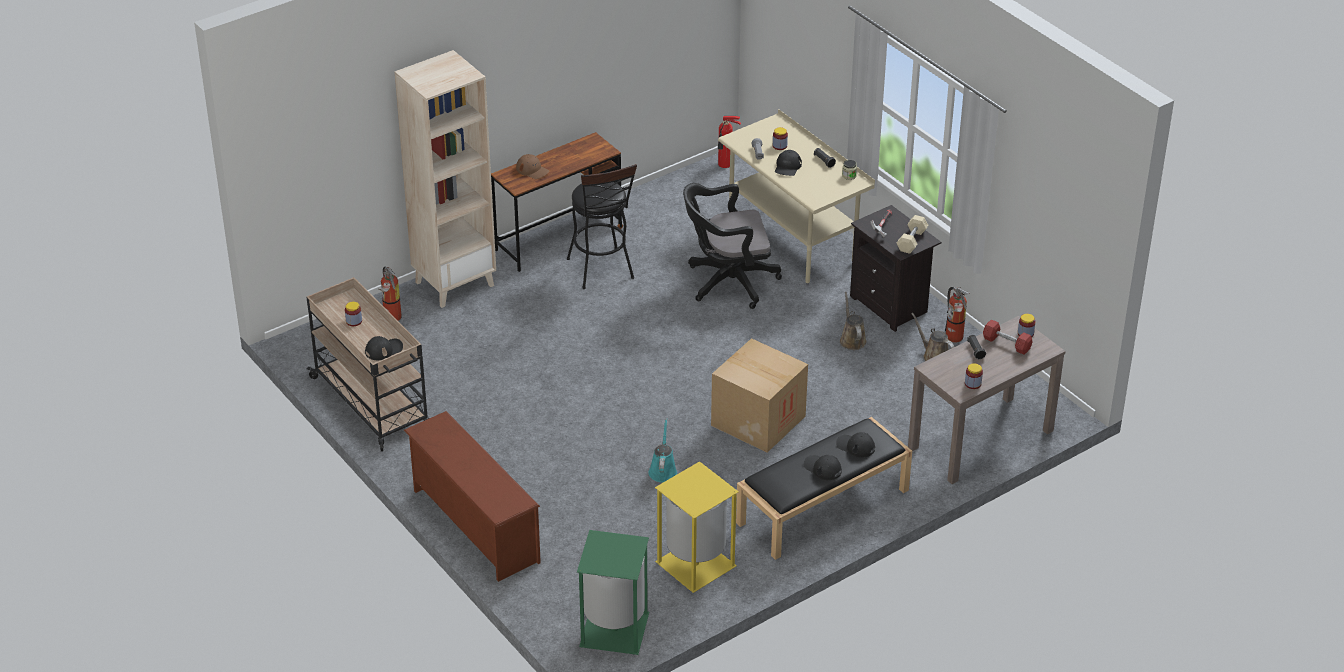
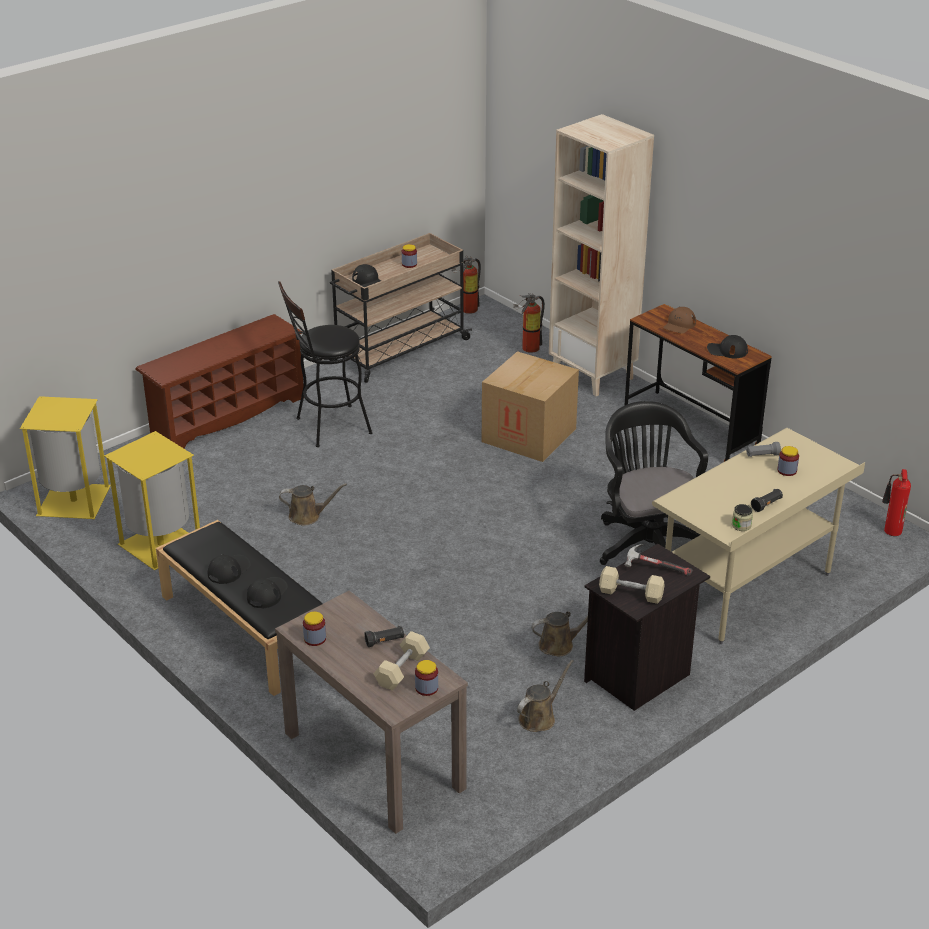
camera: 85 degrees right, 5 degrees down
black stool [567,164,637,289] -> black stool moved to [278,281,372,447]
green trash can [577,530,649,655] -> yellow trash can [20,396,111,519]
turquoise watering can [649,418,677,482] -> brown watering can [279,483,347,526]
cardboard box [711,338,808,453] -> cardboard box moved to [482,351,579,462]
black cap [775,150,802,176] -> black cap moved to [707,335,748,358]
fire extinguisher [945,287,970,342] -> fire extinguisher moved to [451,256,481,314]
red dumbbell [983,319,1033,355] -> beige dumbbell [373,631,430,691]

